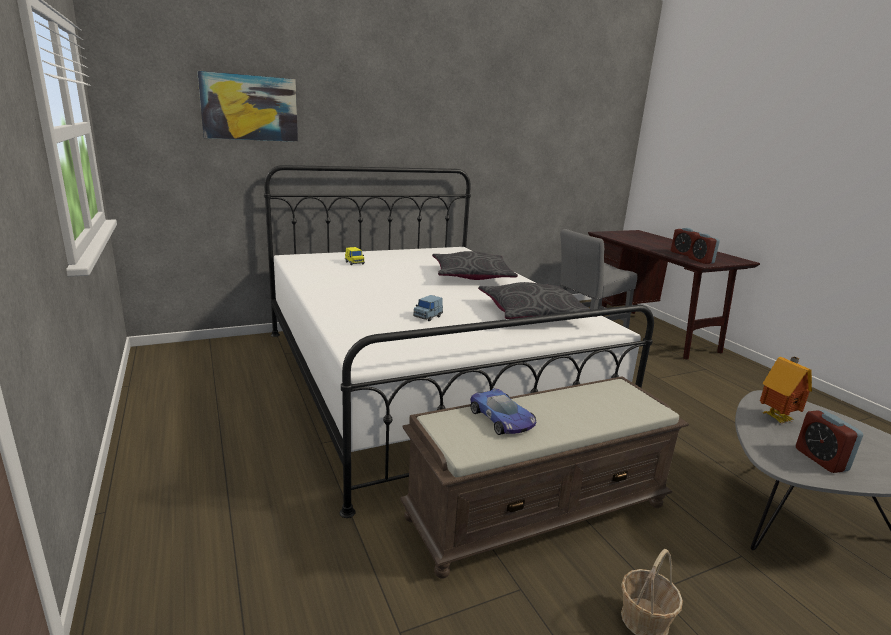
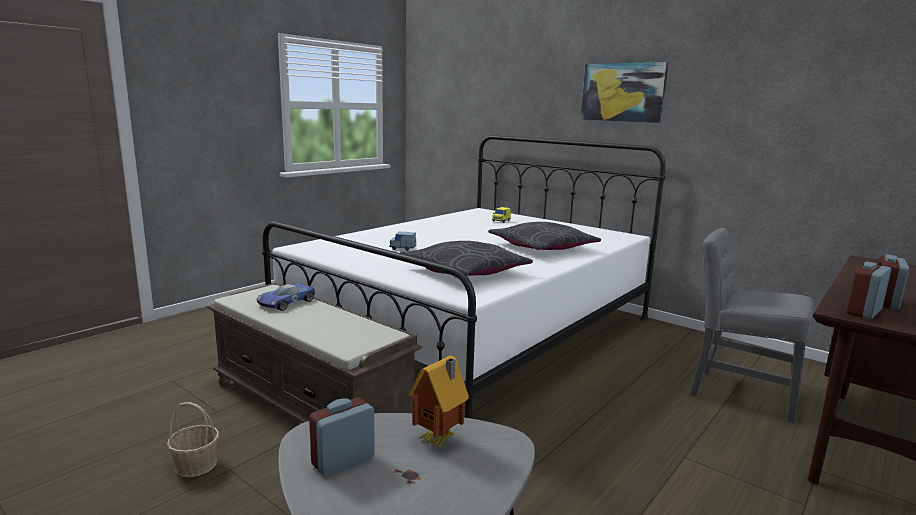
camera: 65 degrees right, 5 degrees down
picture [197,71,298,142] -> picture moved to [581,62,668,123]

